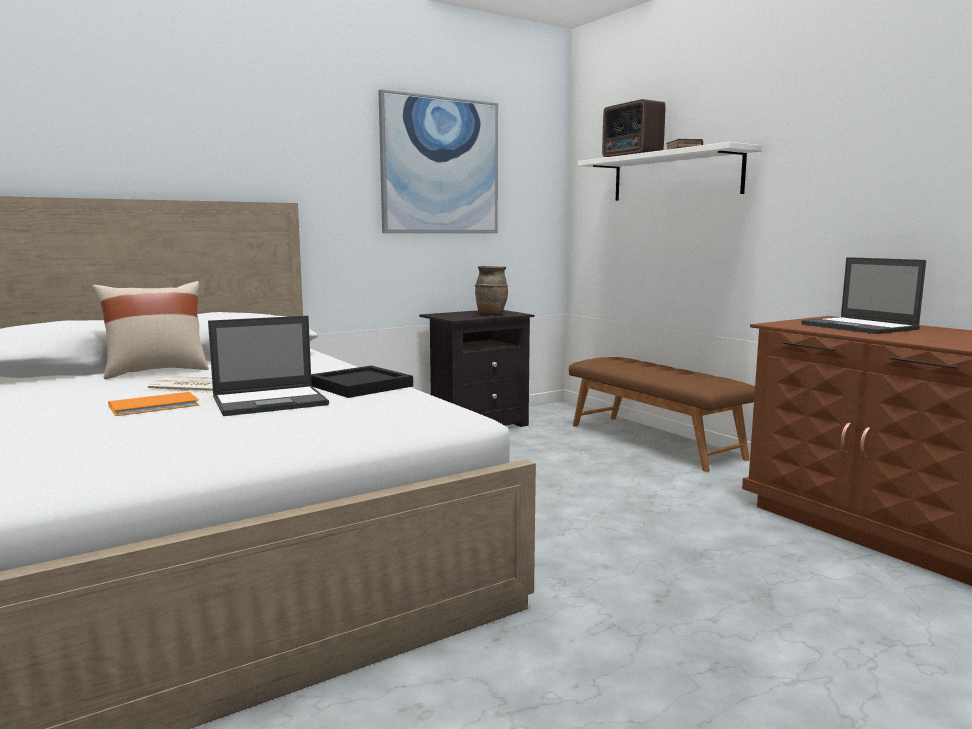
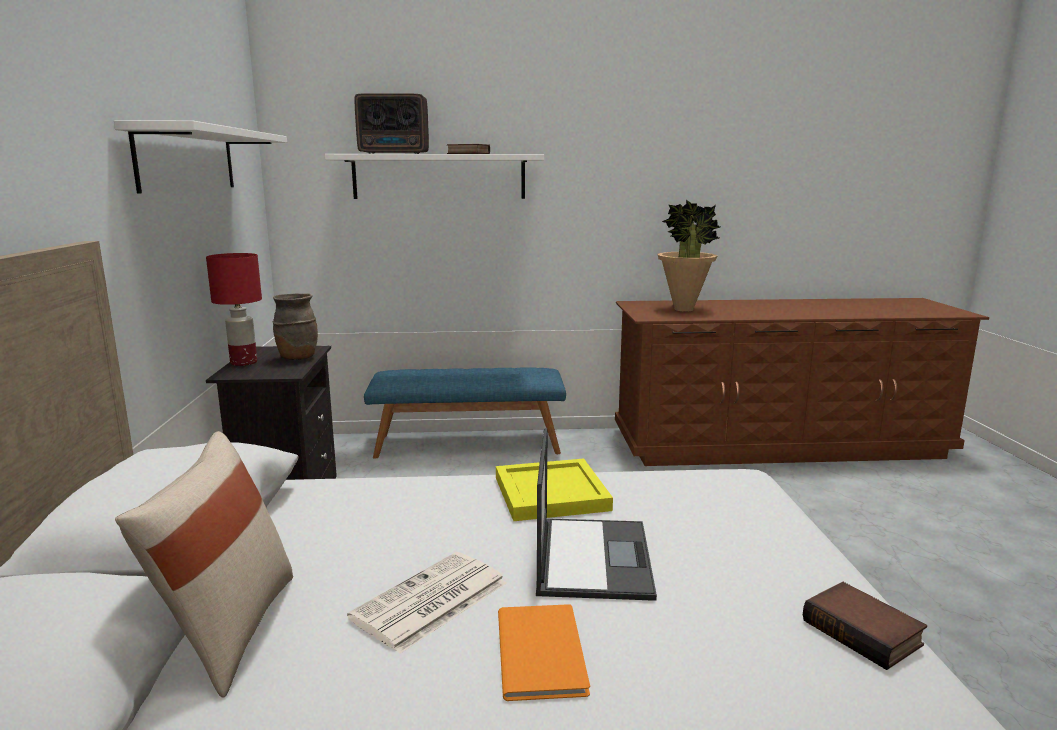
camera: 60 degrees left, 5 degrees up
black tray [311,366,413,398] -> yellow tray [496,459,613,521]
picture [378,89,498,233] -> white shelf [114,120,287,194]
brown bench [569,357,755,472] -> blue bench [364,367,566,459]
laptop [801,257,926,334] -> potted plant [658,200,720,312]
none -> red table lamp [206,253,262,366]
none -> book [803,582,927,670]

